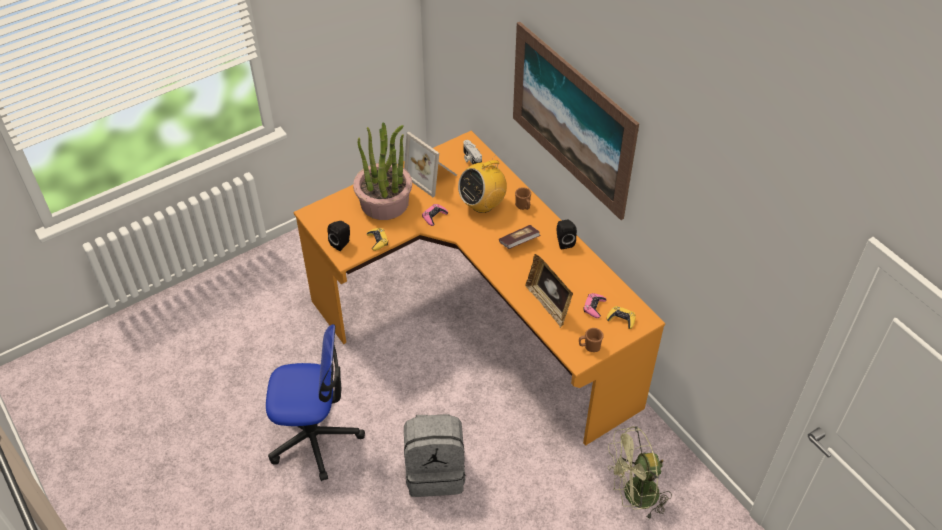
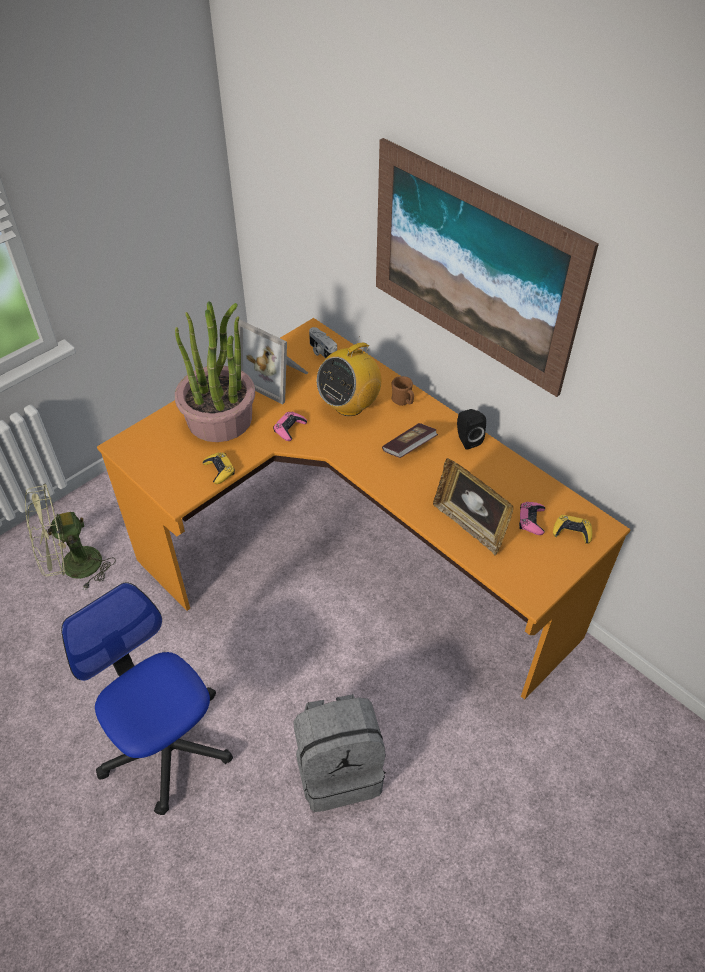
camera: 10 degrees left, 0 degrees up
office chair [266,324,365,481] -> office chair turned 120 degrees counterclockwise [61,582,233,815]
black speaker [327,221,350,251] -> none
brown mug [579,328,604,352] -> none
green fan [608,426,672,519] -> green fan moved to [25,484,116,590]

